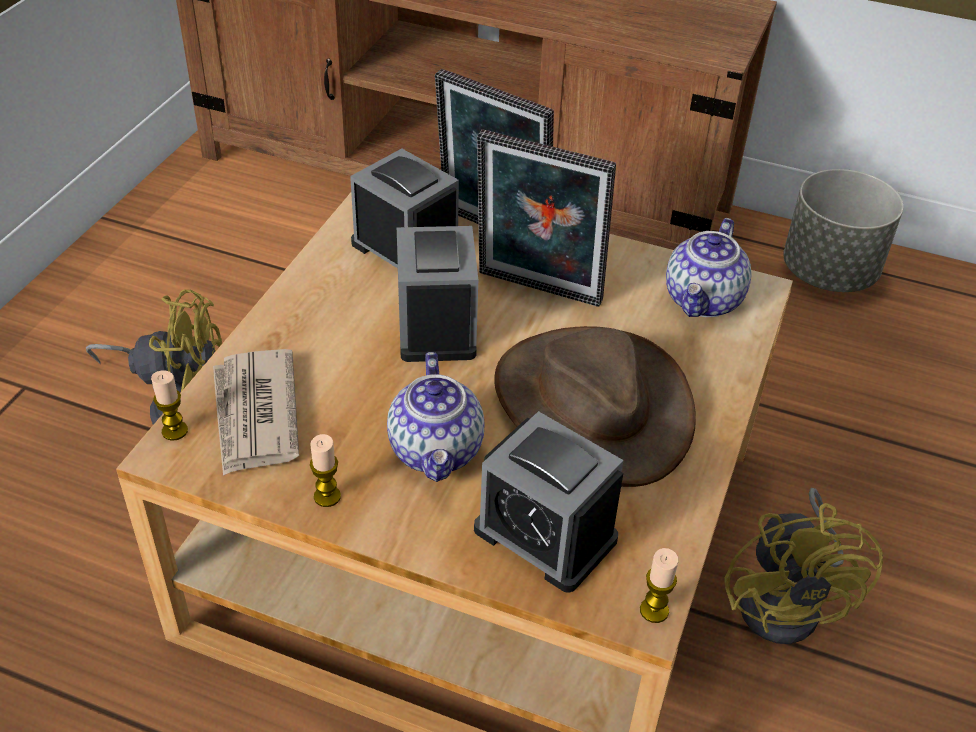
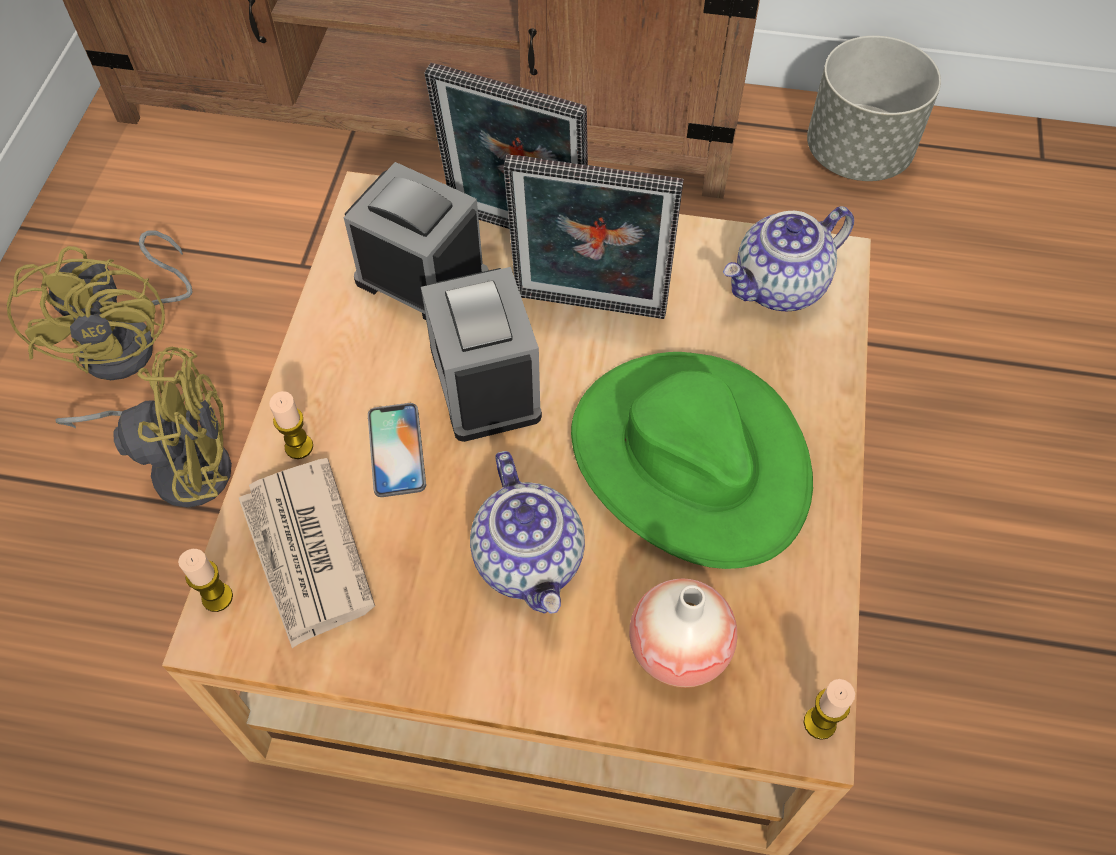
camera: 10 degrees left, 15 degrees up
candle [310,434,341,507] -> candle moved to [269,391,313,459]
alarm clock [474,411,624,593] -> vase [629,578,737,688]
brown hat [494,326,696,487] -> green hat [571,352,813,569]
teapot [666,218,751,317] -> teapot turned 45 degrees clockwise [723,206,854,311]
yellow fan [724,488,883,644] -> yellow fan moved to [7,230,192,380]
none -> phone [368,403,426,497]

